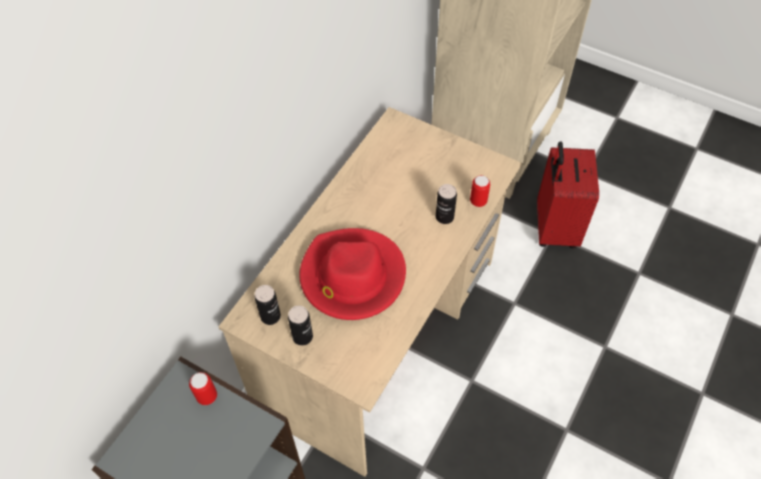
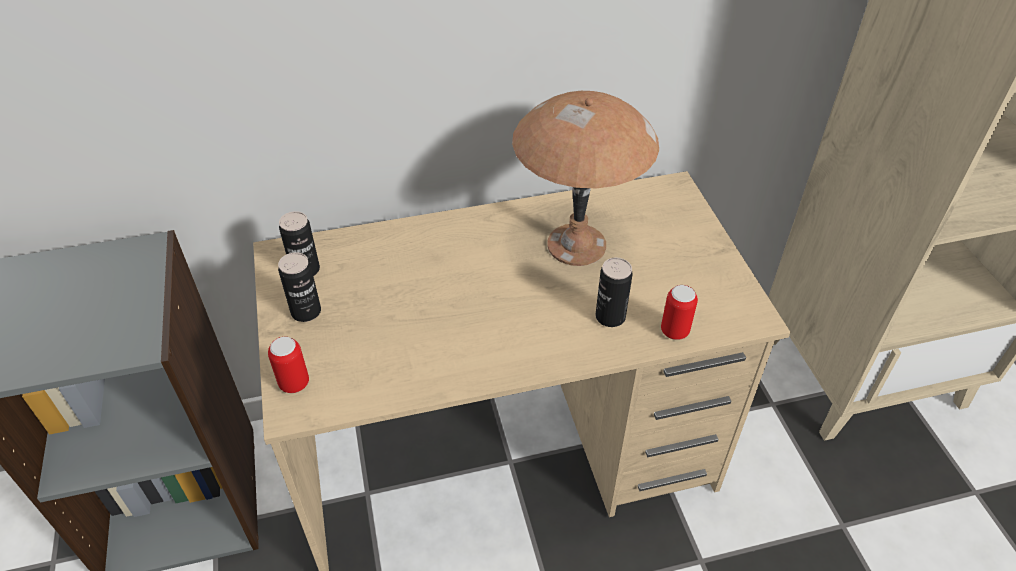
camera: 45 degrees right, 10 degrees down
can [189,372,217,405] -> can moved to [268,337,309,393]
red hat [299,228,406,320] -> none
red suitcase [537,142,599,248] -> none
none -> brown table lamp [512,91,659,266]

